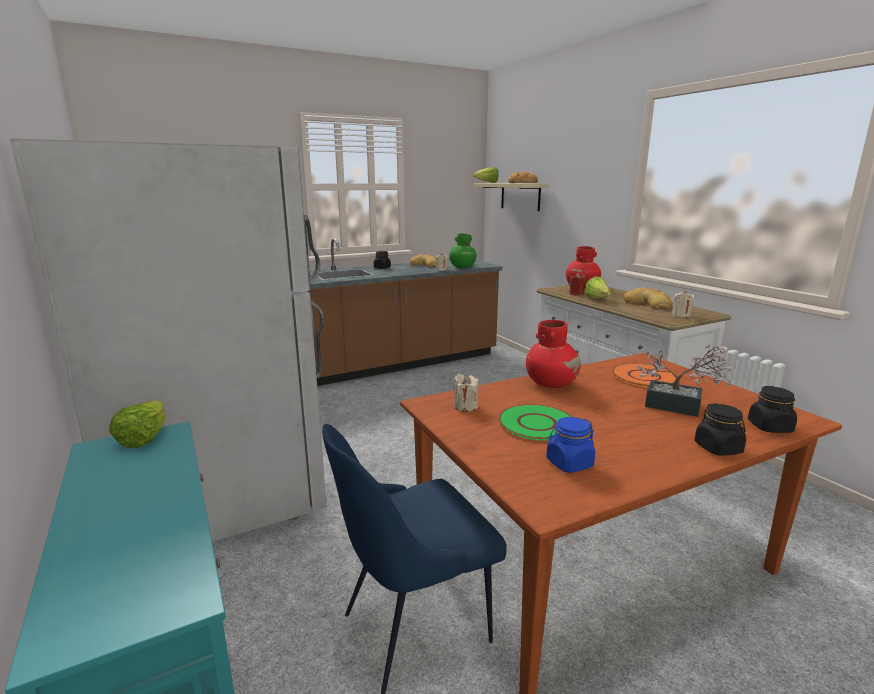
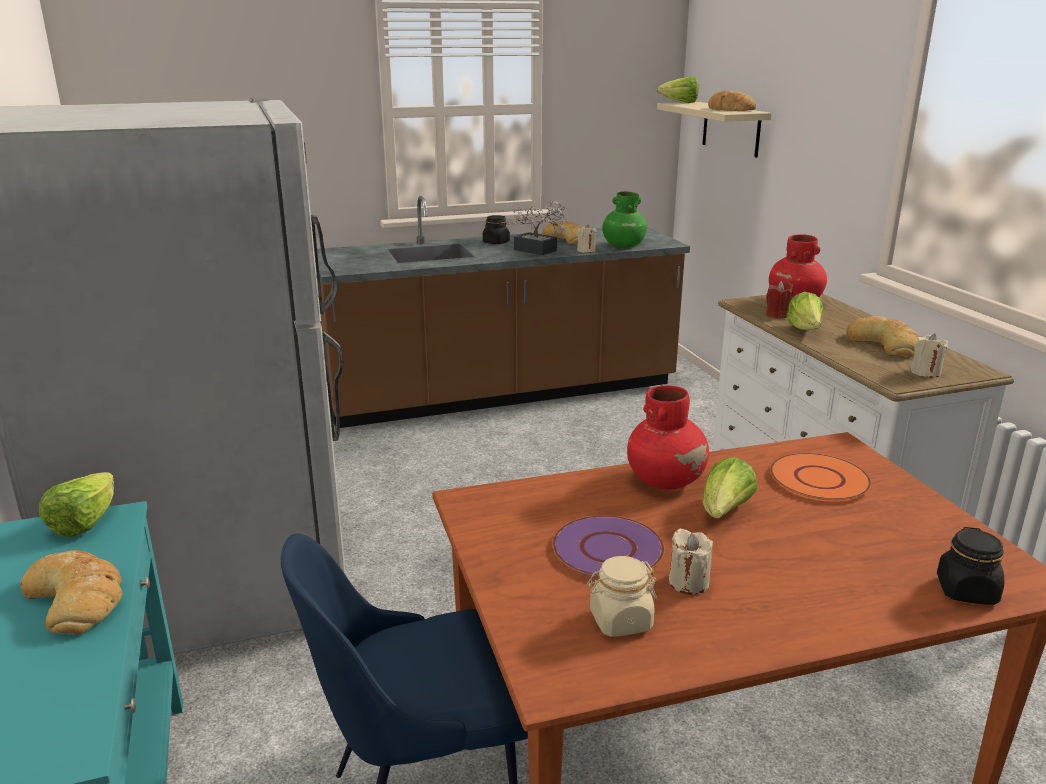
camera: 10 degrees right, 5 degrees up
beige candle [454,374,478,412] -> beige candle moved to [669,528,713,595]
green plate [498,404,572,441] -> purple plate [552,515,665,578]
blue jar [546,417,595,473] -> beige jar [587,556,657,637]
potted plant [636,344,732,417] -> potted plant moved to [506,201,570,255]
black jar [695,403,746,456] -> none
none -> bread [20,550,123,635]
none -> lettuce [702,457,757,519]

